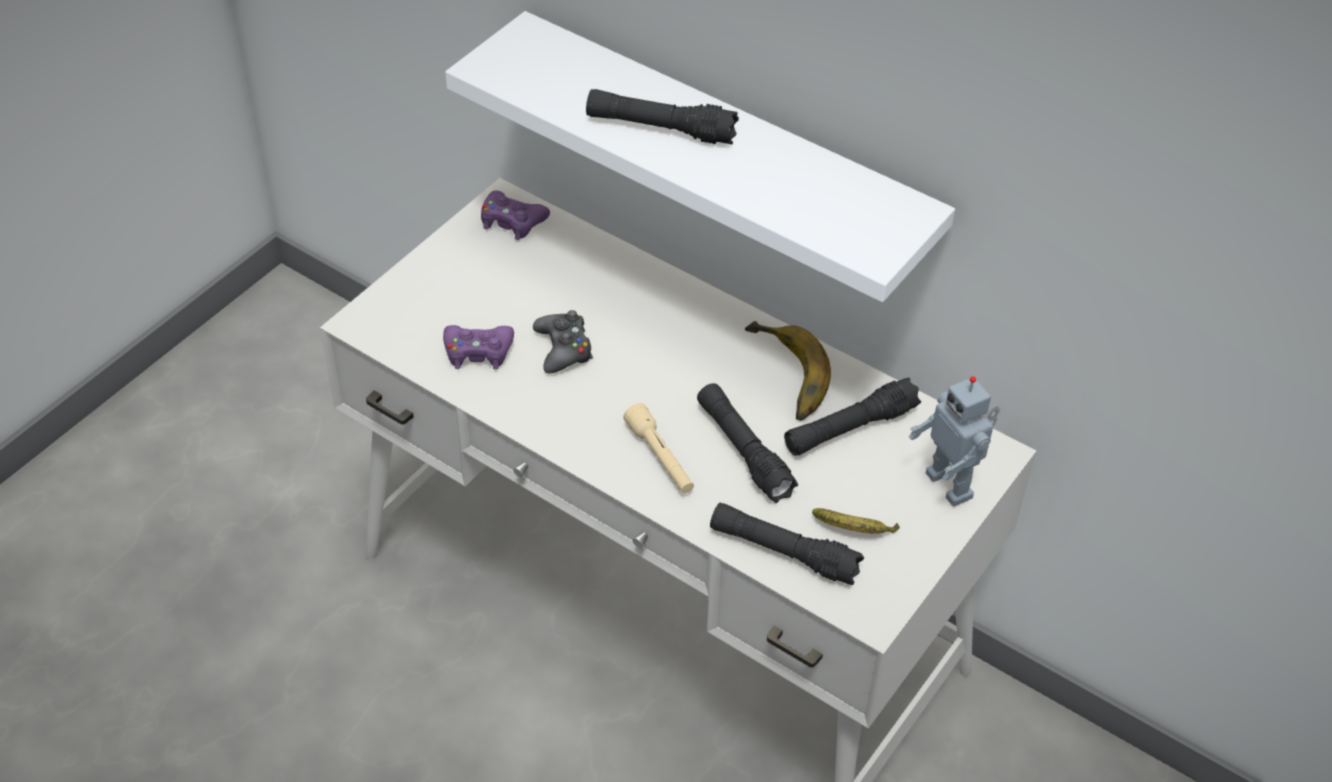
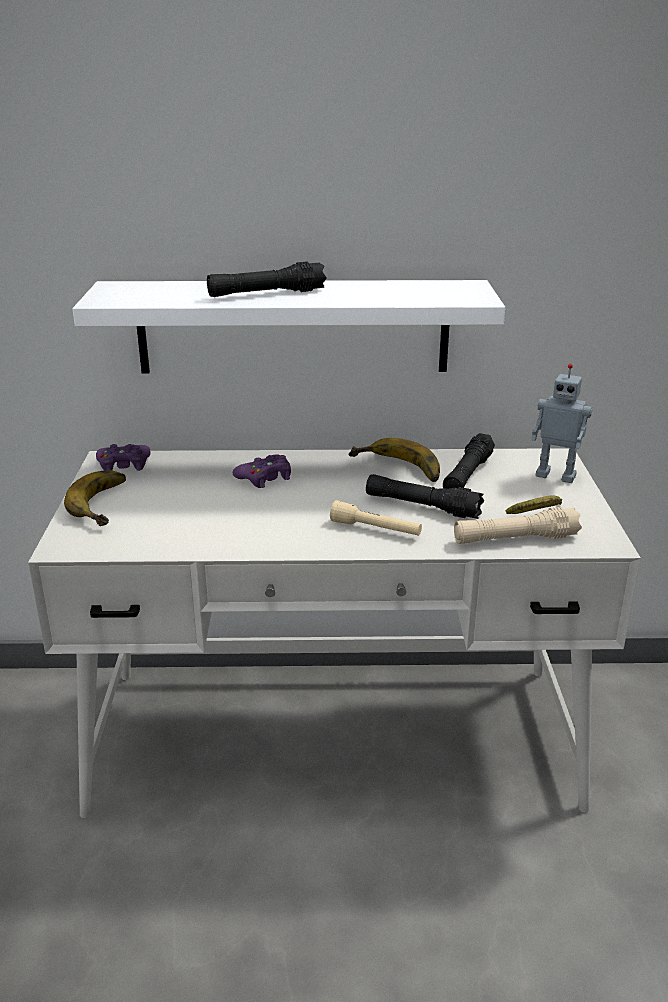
camera: 35 degrees left, 20 degrees down
purple game controller [443,325,514,369] -> purple game controller moved to [233,454,291,488]
black game controller [533,310,593,374] -> none
black flashlight [710,503,864,585] -> beige flashlight [454,507,582,544]
none -> banana [64,470,126,526]

